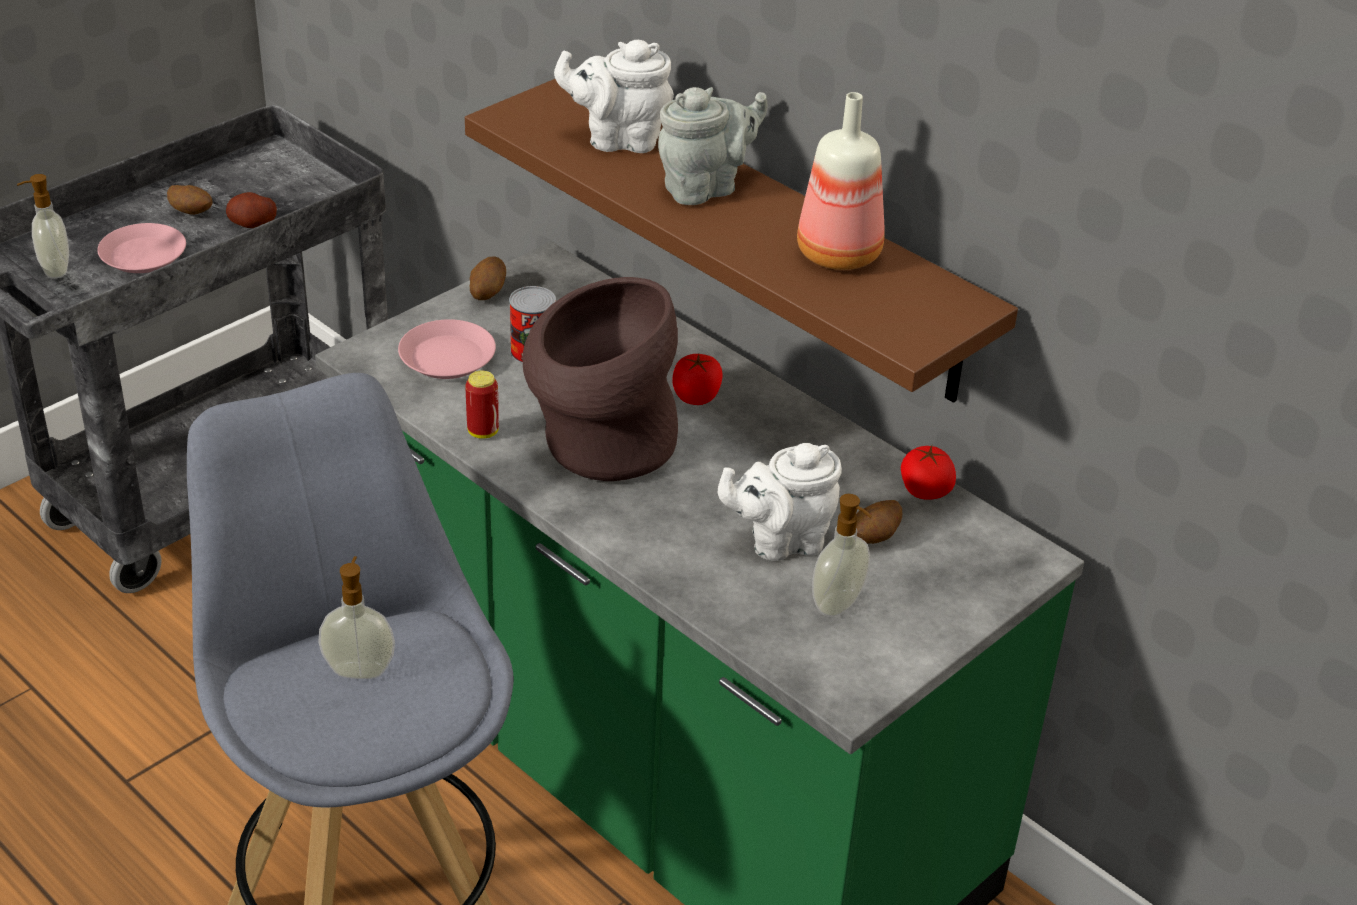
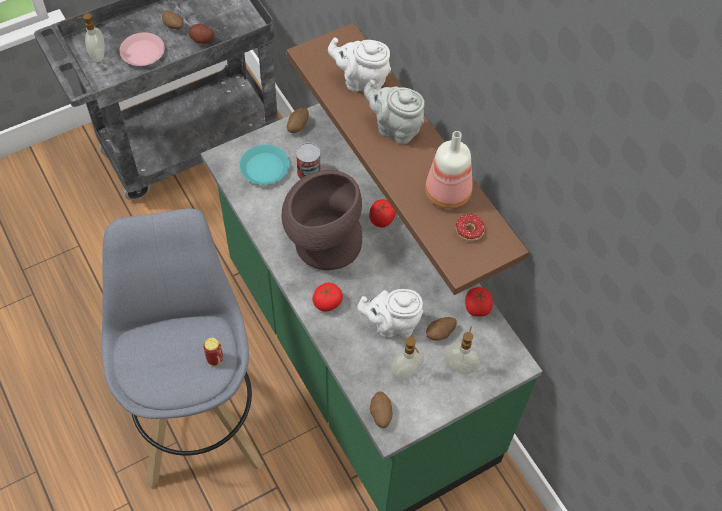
camera: 15 degrees right, 20 degrees up
soap dispenser [319,556,395,679] -> soap dispenser moved to [444,326,481,374]
pink plate [398,319,496,379] -> turquoise plate [239,144,290,185]
can [465,371,499,439] -> can moved to [203,338,223,366]
grey teapot [658,87,768,205] -> grey teapot turned 135 degrees counterclockwise [364,80,425,145]
none -> tomato [312,283,343,312]
none -> potato [370,391,392,428]
none -> donut [456,214,485,241]

